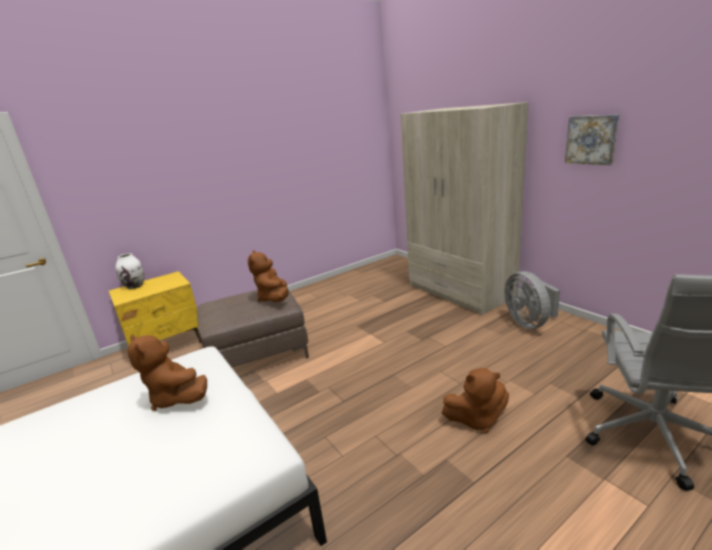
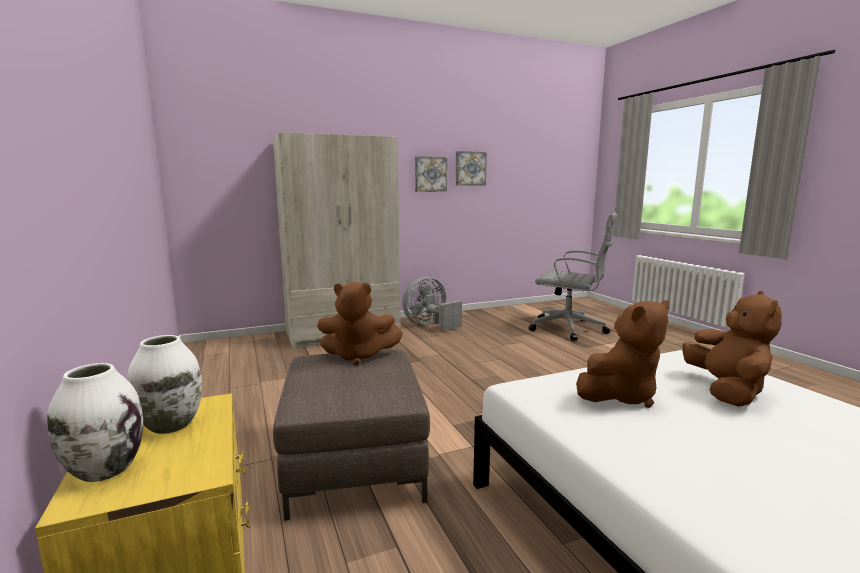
camera: 80 degrees left, 10 degrees down
brown plush toy [442,368,509,434] -> brown plush toy moved to [682,291,782,407]
grey fan [505,271,560,329] -> grey fan turned 150 degrees clockwise [402,277,462,331]
none -> white vase [127,335,202,434]
none -> picture [456,151,487,185]

